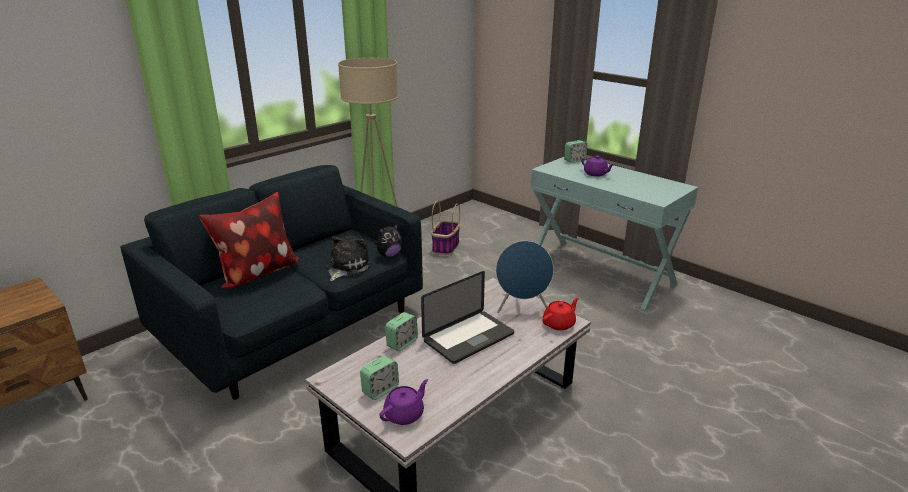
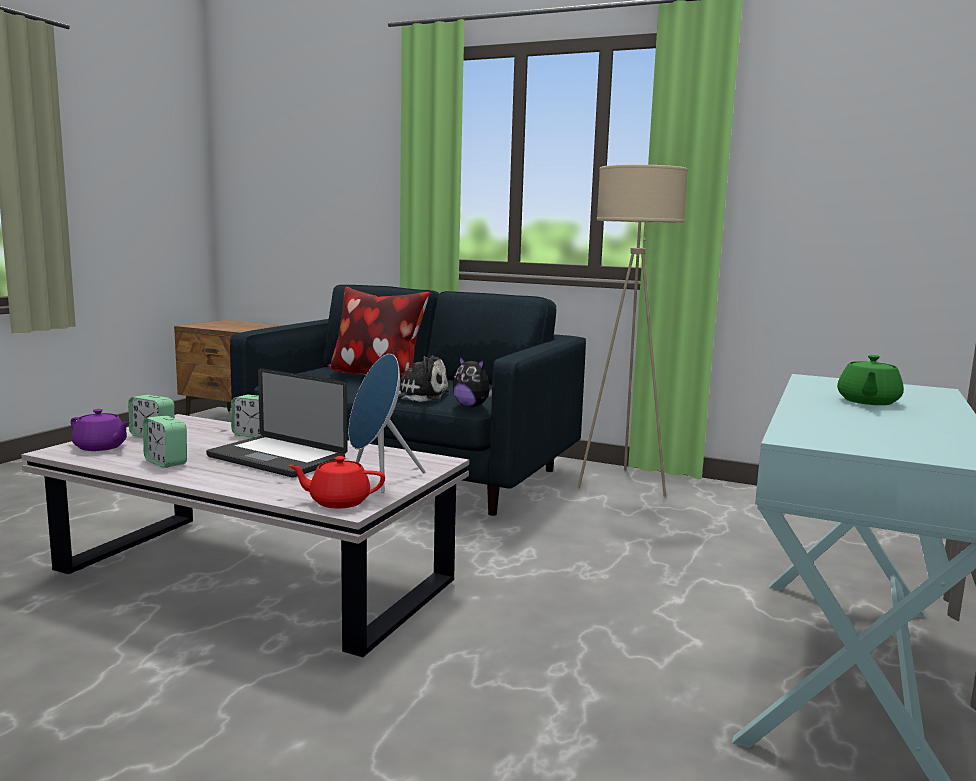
camera: 70 degrees right, 15 degrees down
basket [431,201,460,255] -> none
red teapot [543,298,579,330] -> red teapot turned 150 degrees clockwise [288,456,385,509]
alarm clock [564,140,587,163] -> alarm clock moved to [143,415,187,468]
purple teapot [581,156,615,177] -> green teapot [837,355,904,405]

